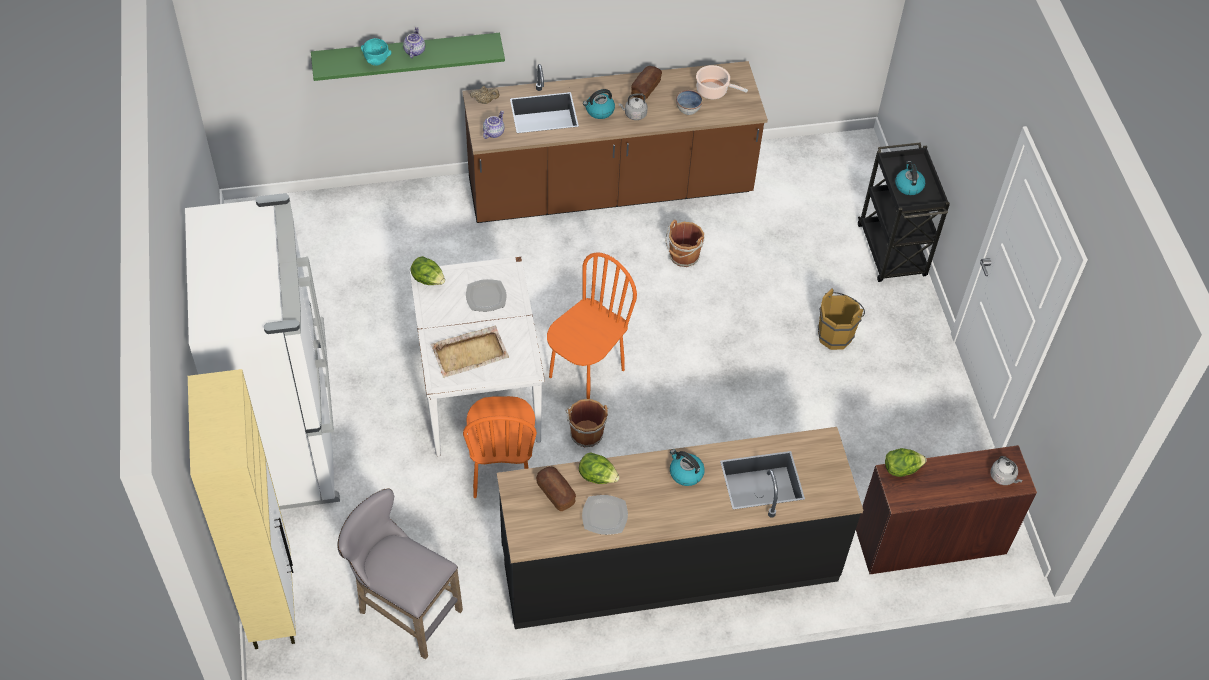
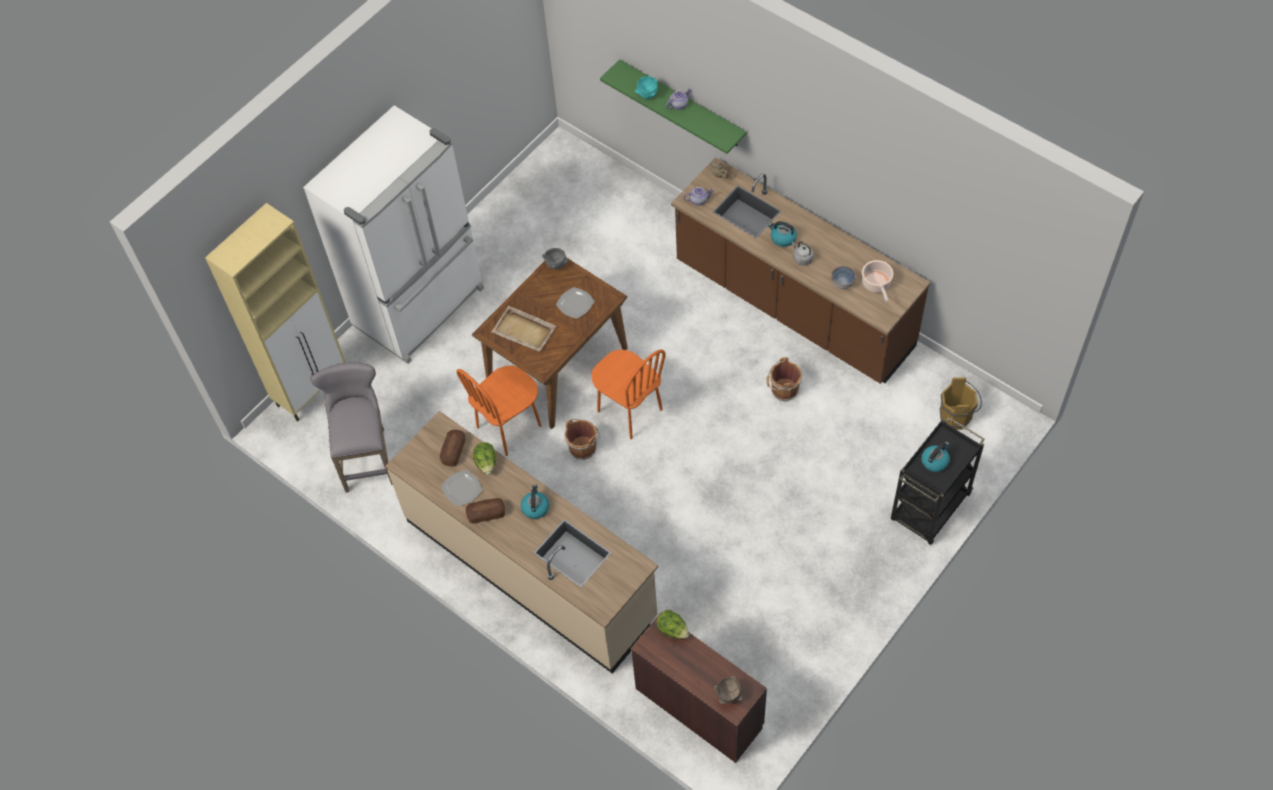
camera: 55 degrees right, 5 degrees up
lettuce [410,256,445,285] -> grey bowl [542,248,568,270]
white dining table [410,256,545,456] -> brown dining table [472,258,628,429]
black counter [497,427,863,629] -> beige counter [385,411,658,673]
orange chair [547,252,637,399] -> orange chair turned 45 degrees clockwise [591,349,666,439]
bread [631,66,662,100] -> bread moved to [466,498,505,523]
brown bucket [818,289,865,350] -> brown bucket moved to [940,377,982,430]
grey kettle [990,456,1022,485] -> brown bowl [714,676,742,705]

